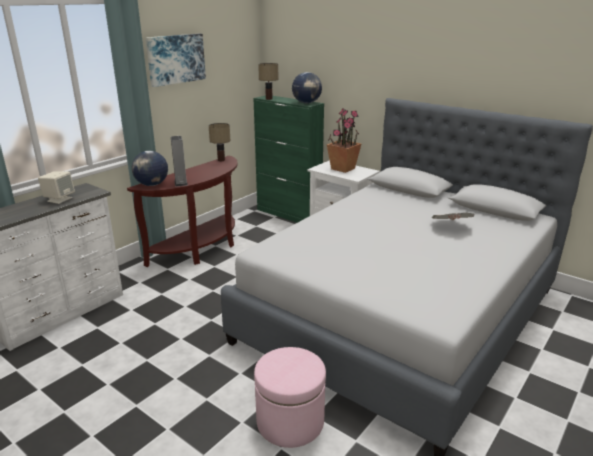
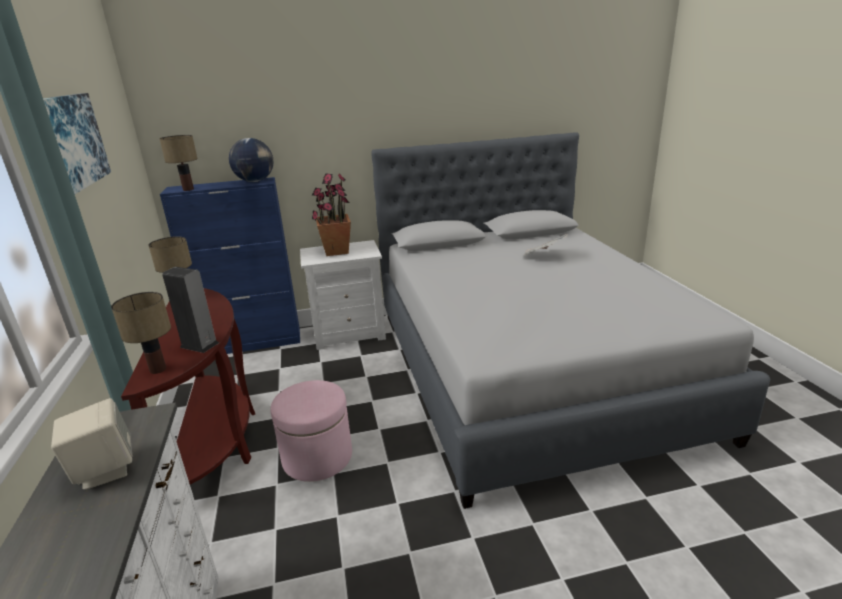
camera: 50 degrees left, 0 degrees up
globe [132,151,168,186] -> table lamp [111,292,171,374]
green cabinet [253,96,324,223] -> blue cabinet [160,177,300,354]
pink ottoman [254,347,326,448] -> pink ottoman moved to [270,380,352,482]

